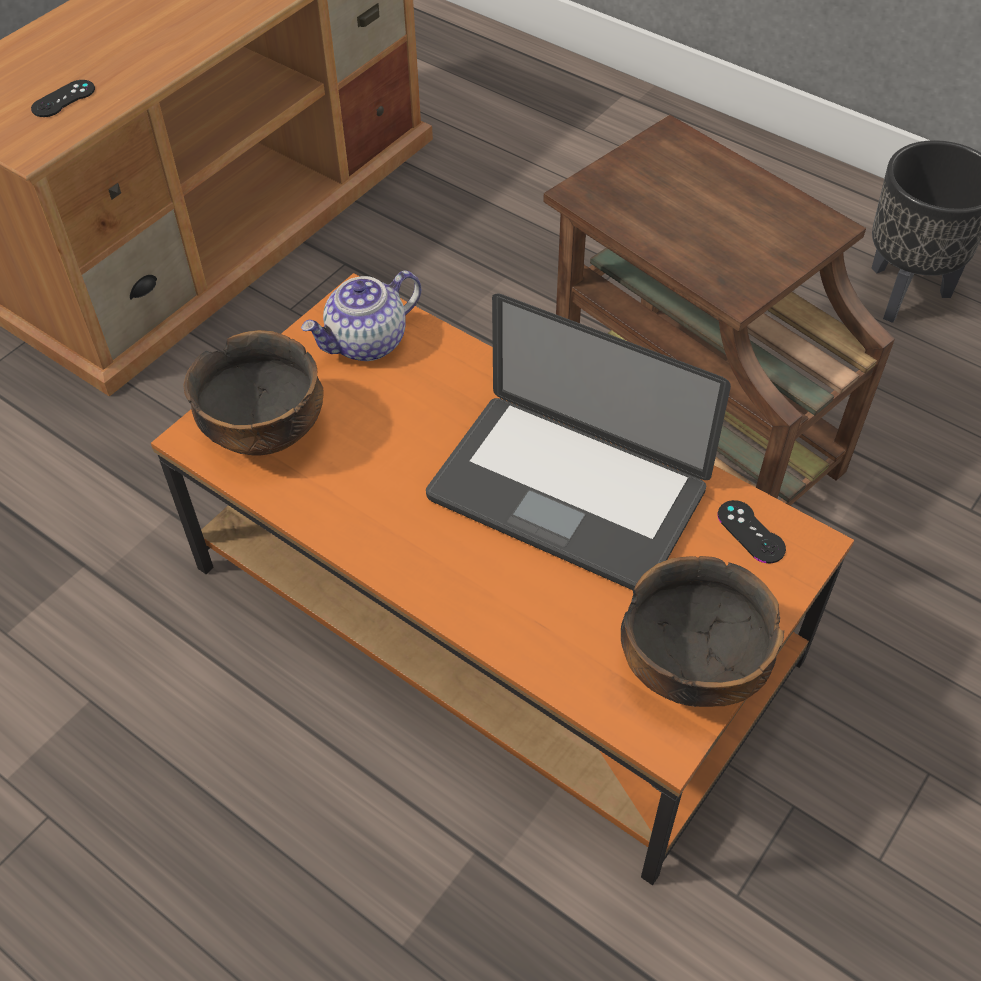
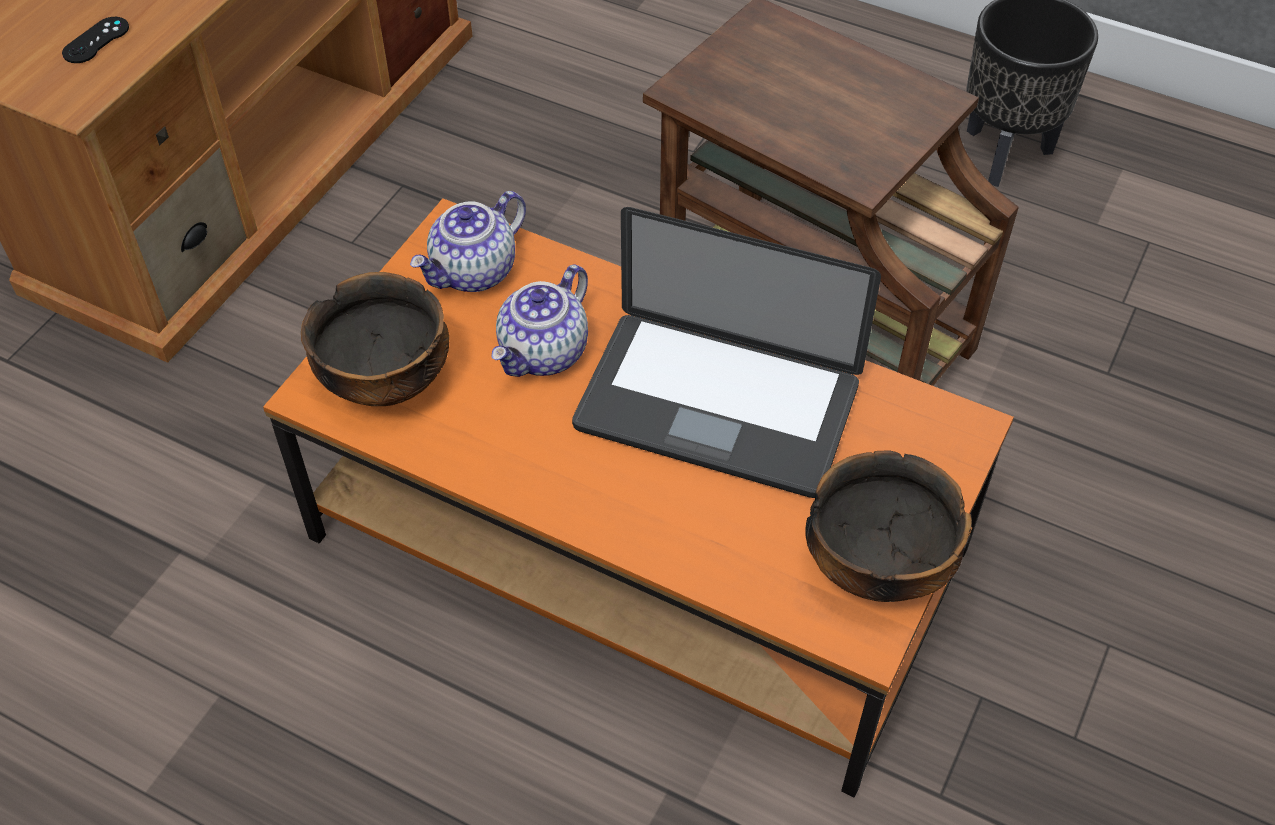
camera: 10 degrees left, 0 degrees up
black game controller [718,500,786,563] -> none
none -> teapot [491,265,588,377]

